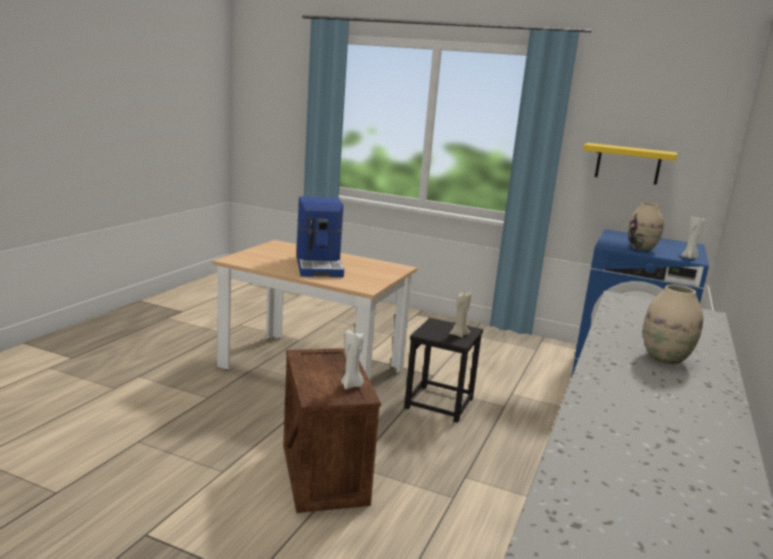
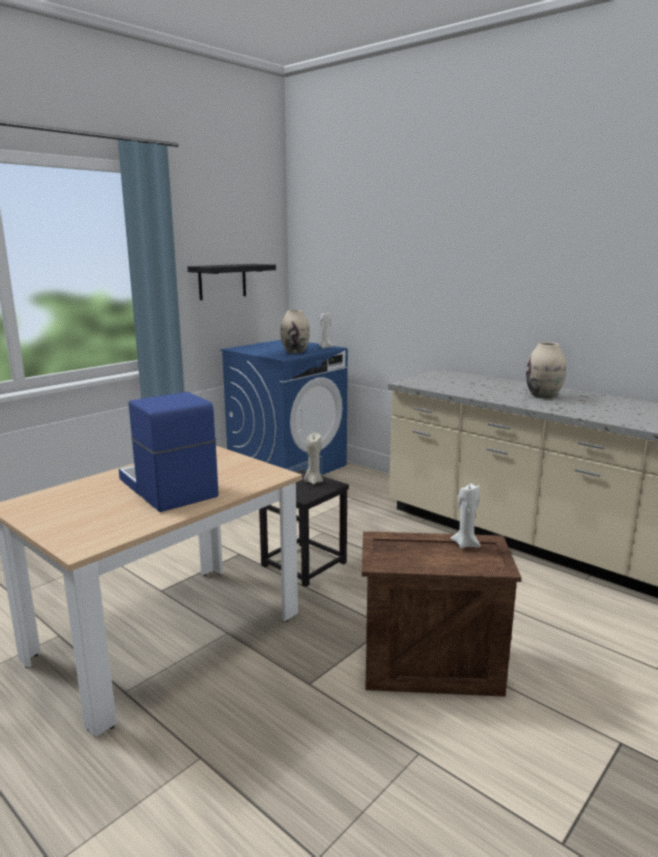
camera: 70 degrees left, 0 degrees up
coffee machine [296,196,344,277] -> coffee machine turned 135 degrees counterclockwise [119,392,219,512]
yellow shelf [583,143,677,185] -> black shelf [187,264,276,300]

